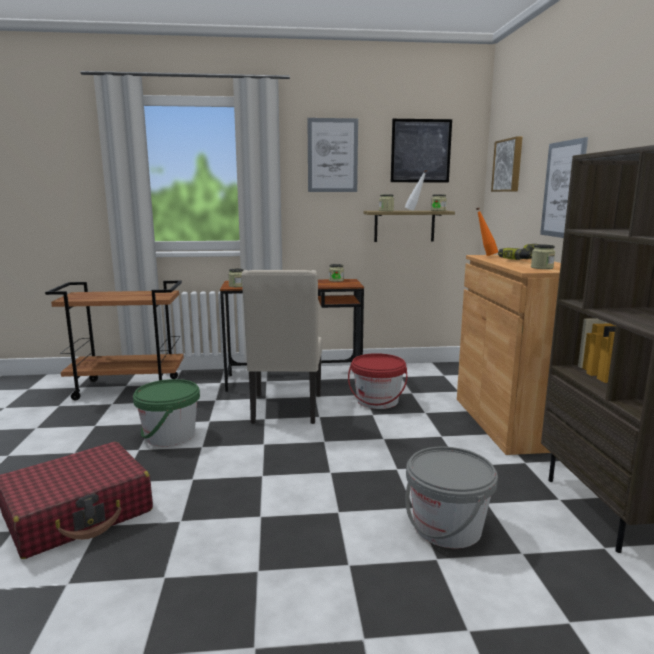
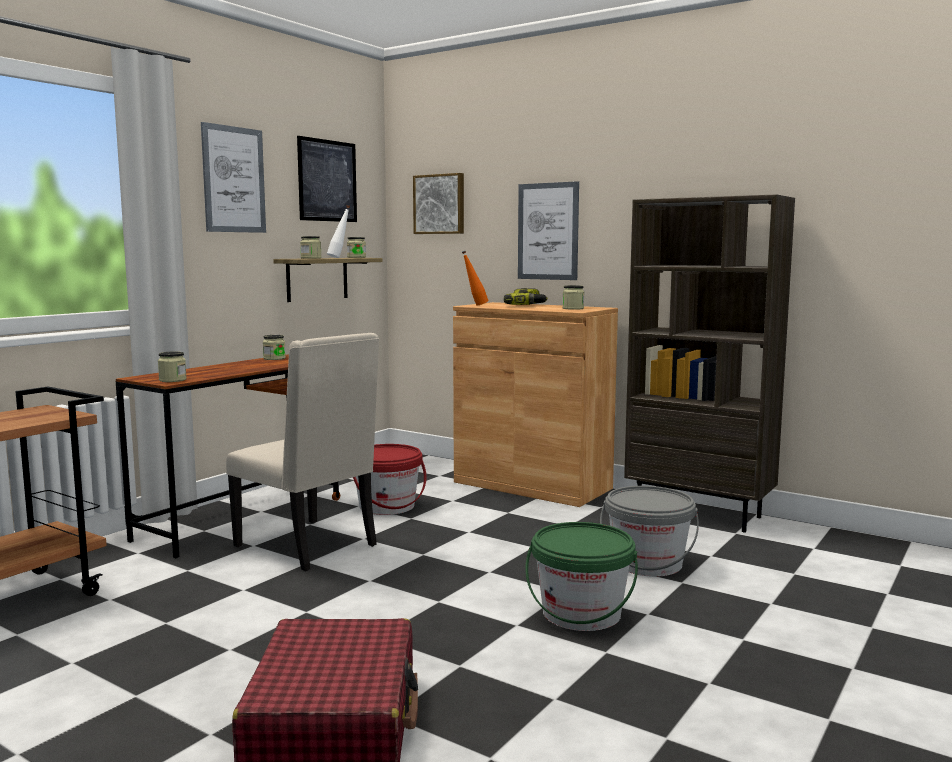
camera: 50 degrees left, 5 degrees down
green bucket [133,379,200,446] -> green bucket moved to [525,522,638,631]

